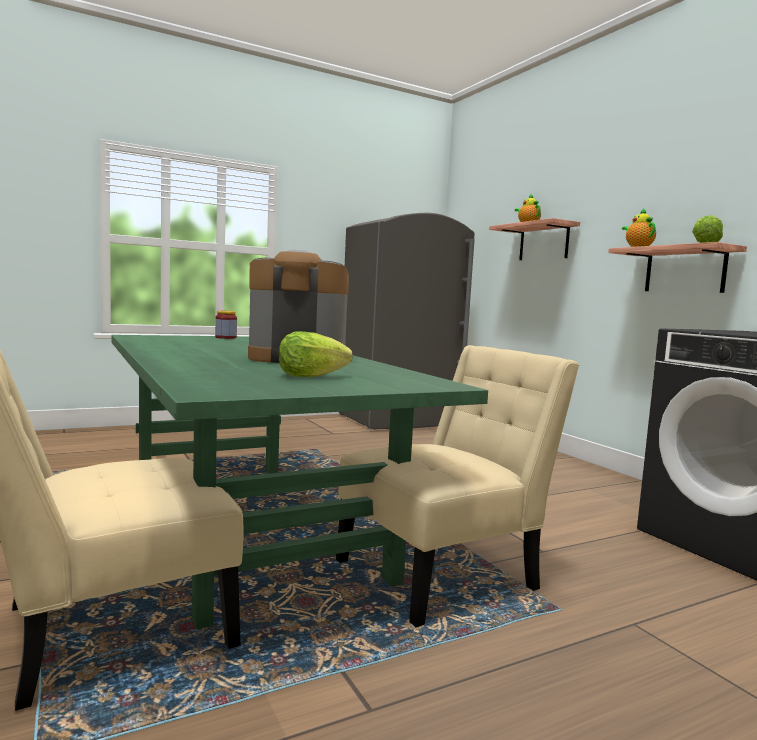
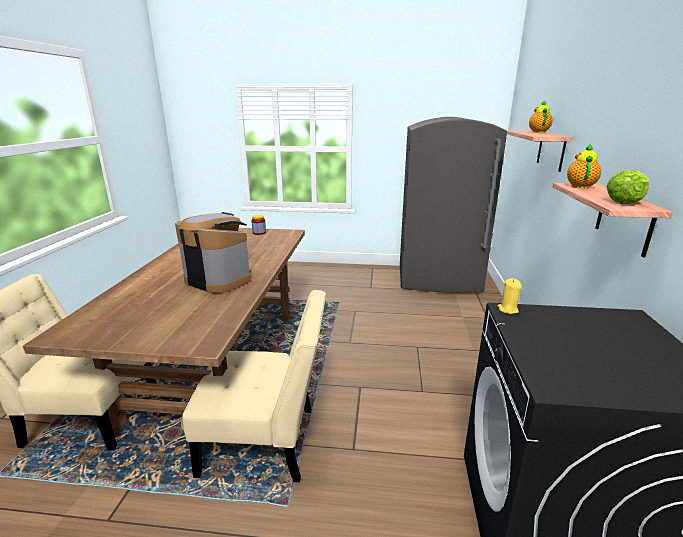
camera: 35 degrees right, 15 degrees up
green dining table [111,335,488,629] -> brown dining table [23,228,305,432]
lettuce [279,331,353,377] -> none
none -> yellow candle [498,278,521,314]

